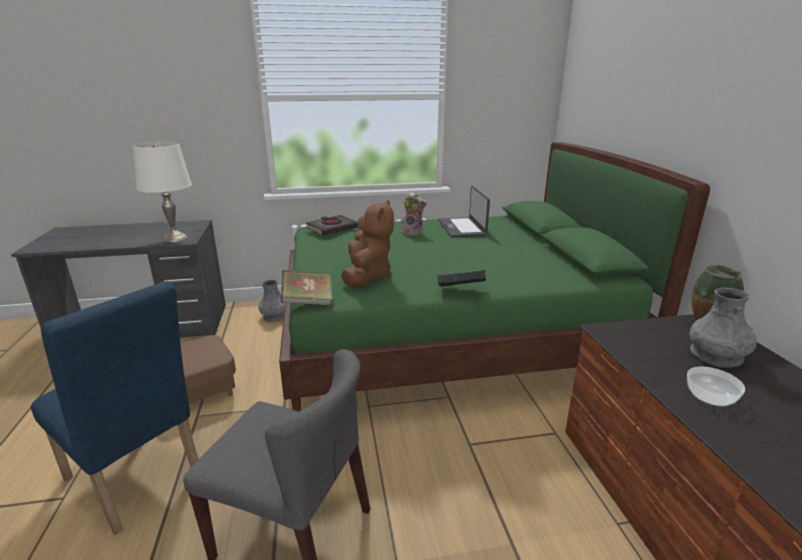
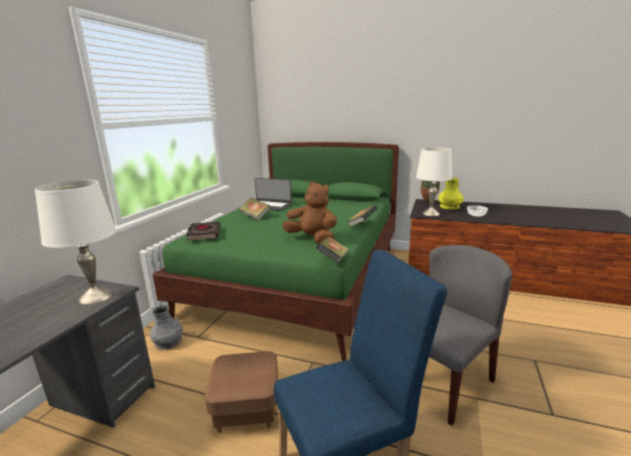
camera: 60 degrees left, 5 degrees down
plush toy [402,191,427,236] -> book [239,198,271,220]
grey vase [689,288,757,368] -> yellow vase [438,178,464,210]
none -> white table lamp [416,148,452,216]

